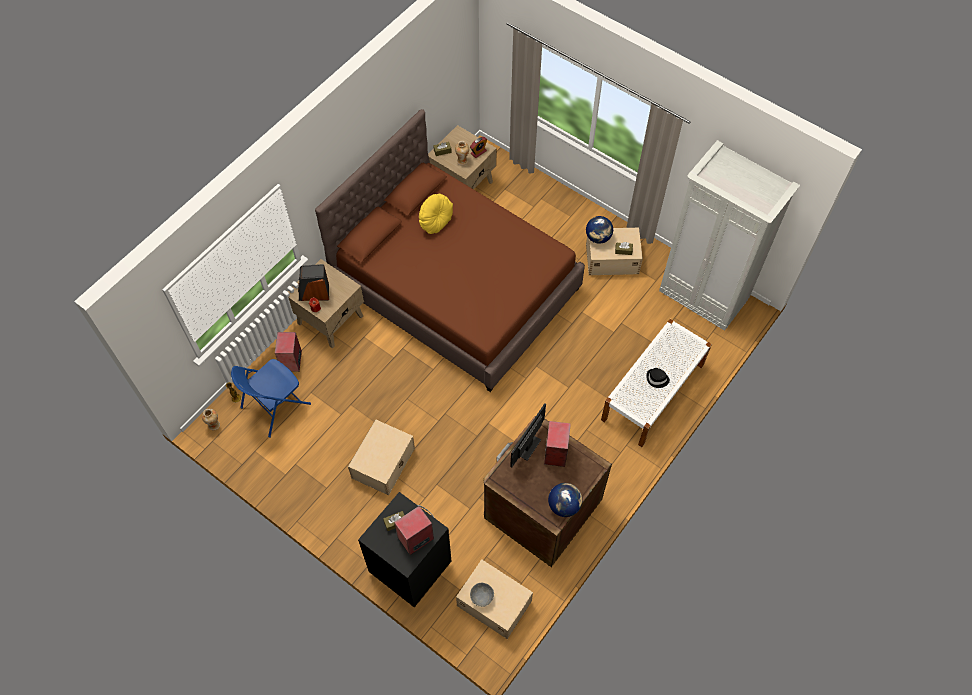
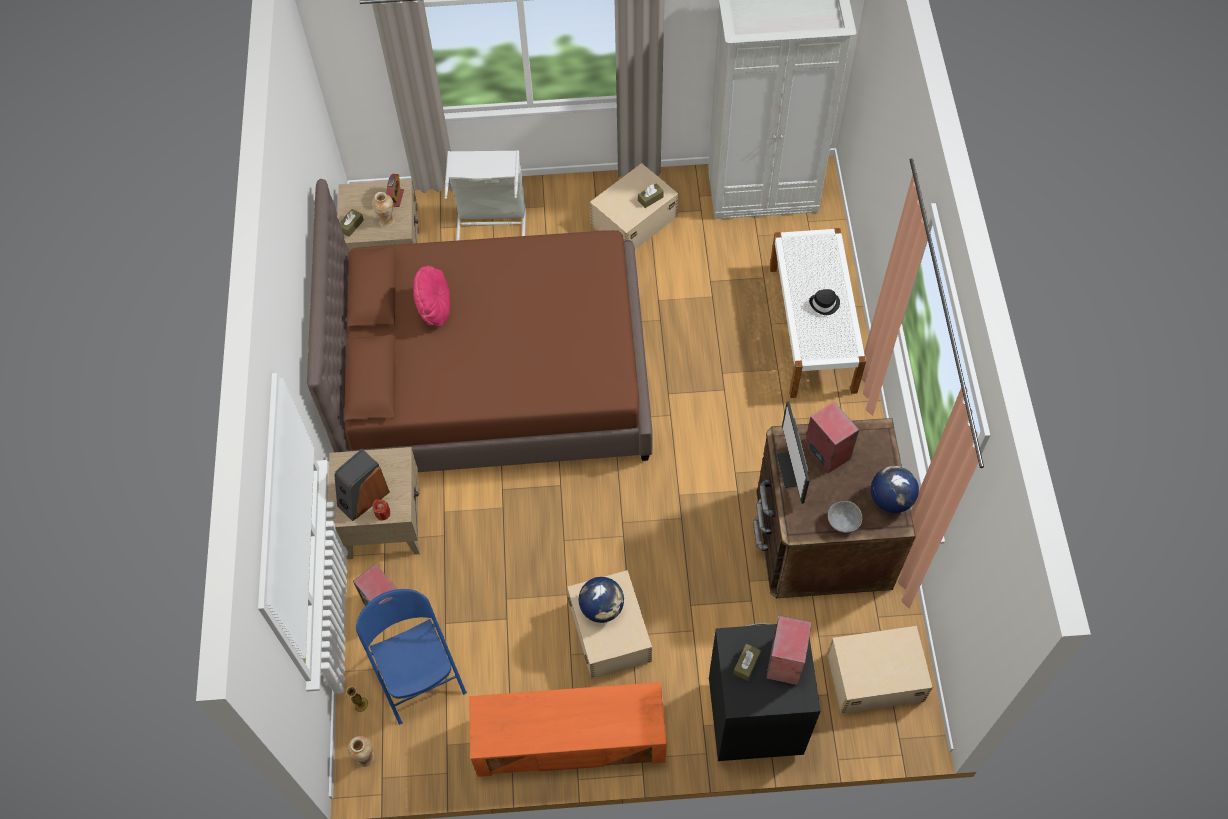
camera: 40 degrees left, 0 degrees up
blue chair [231,359,311,438] -> blue chair turned 150 degrees clockwise [356,589,467,725]
yellow pillow [419,194,453,234] -> pink pillow [413,266,450,327]
grey bowl [470,583,494,607] -> grey bowl moved to [828,501,862,533]
globe [586,216,613,244] -> globe moved to [578,577,624,623]
none -> grey laundry basket [445,150,526,241]
none -> orange bench [469,682,667,777]

